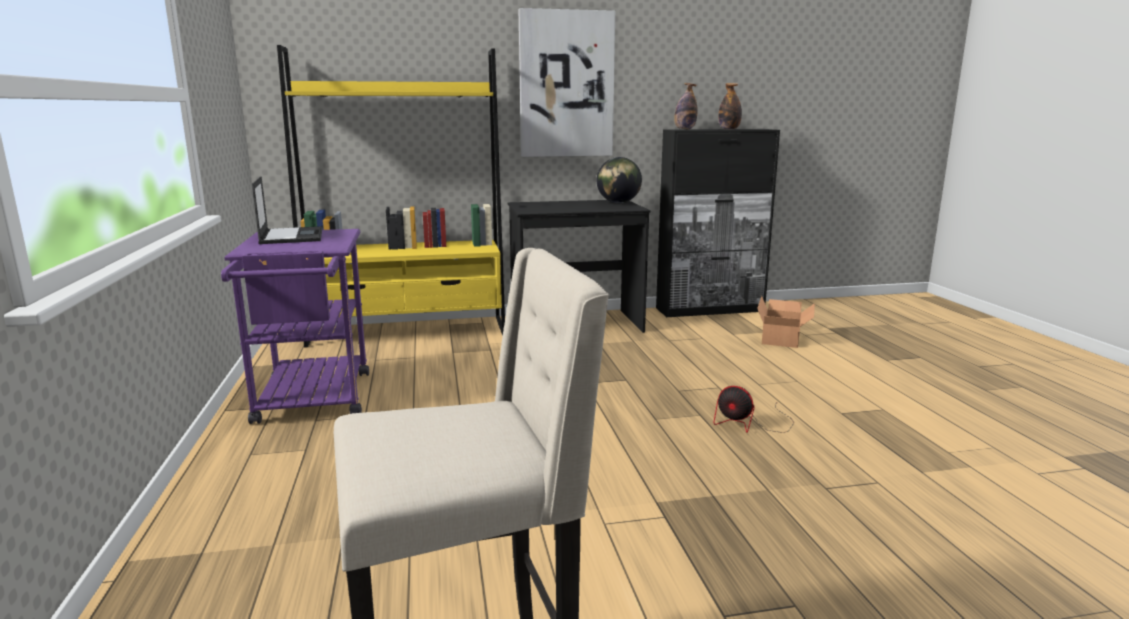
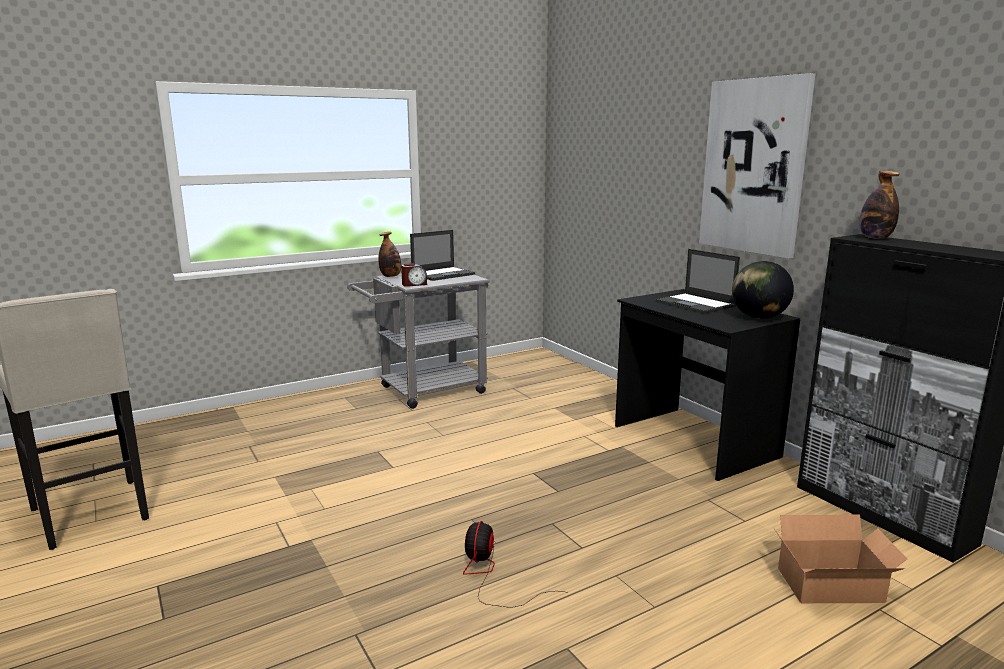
camera: 70 degrees right, 0 degrees up
purple cart [221,229,369,424] -> grey cart [347,273,490,409]
yellow bookcase [277,45,505,348] -> none
bottle [718,83,742,130] -> bottle moved to [378,232,401,277]
none -> alarm clock [401,263,427,287]
none -> laptop [655,249,740,314]

